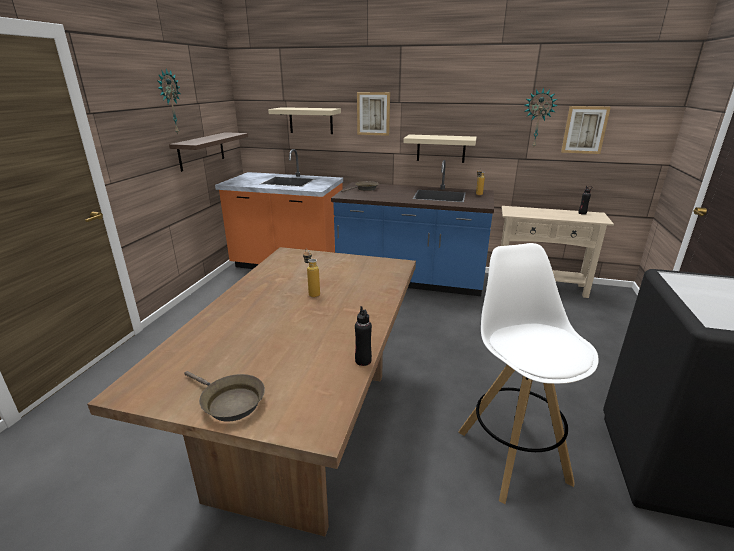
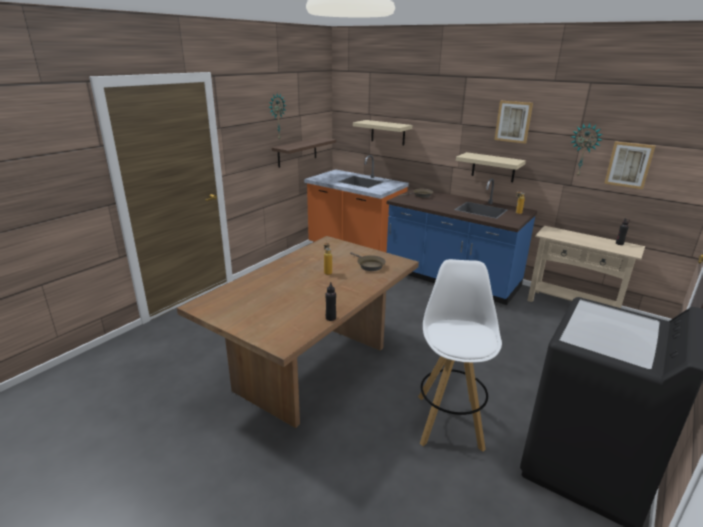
camera: 20 degrees right, 0 degrees up
brown frying pan [184,371,265,422] -> brown frying pan moved to [350,252,386,271]
picture [357,92,390,136] -> picture moved to [495,101,533,144]

